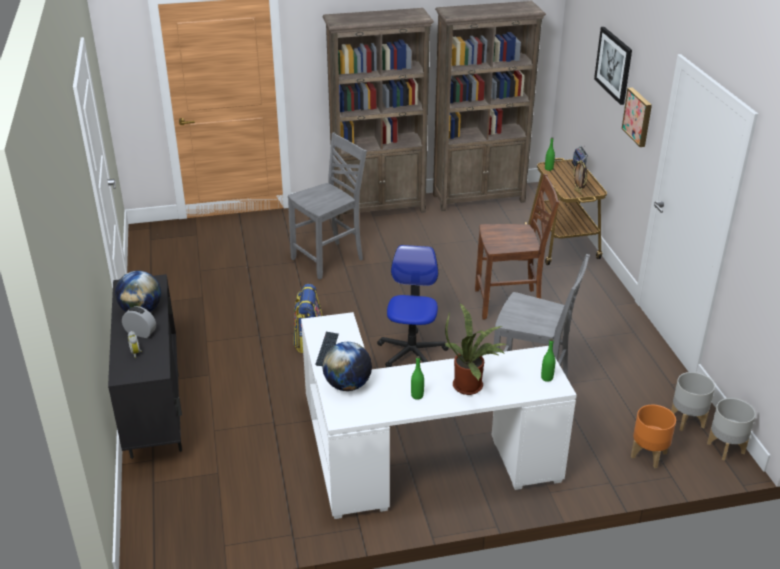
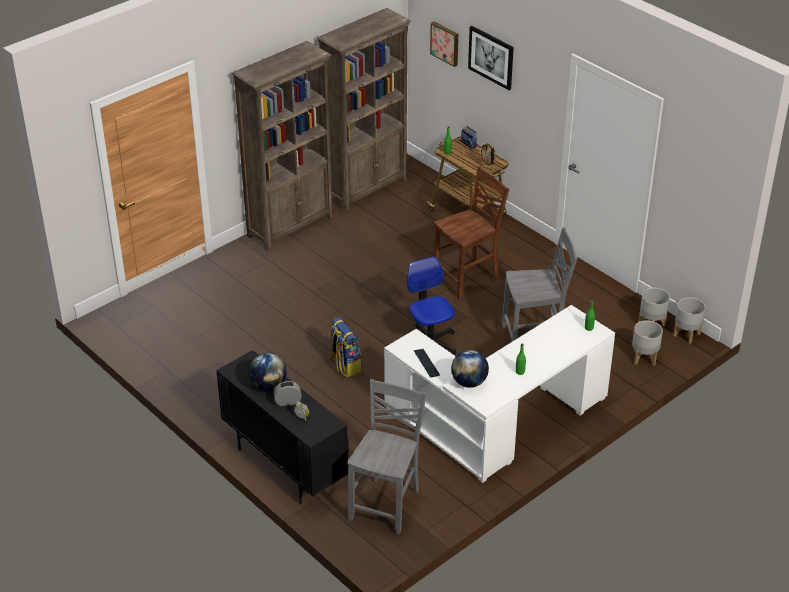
camera: 30 degrees left, 5 degrees up
grey chair [288,132,367,280] -> grey chair moved to [347,379,427,534]
potted plant [445,304,507,395] -> none
picture [622,87,652,147] -> picture moved to [430,21,458,67]
orange planter [631,405,676,468] -> grey planter [632,320,663,366]

